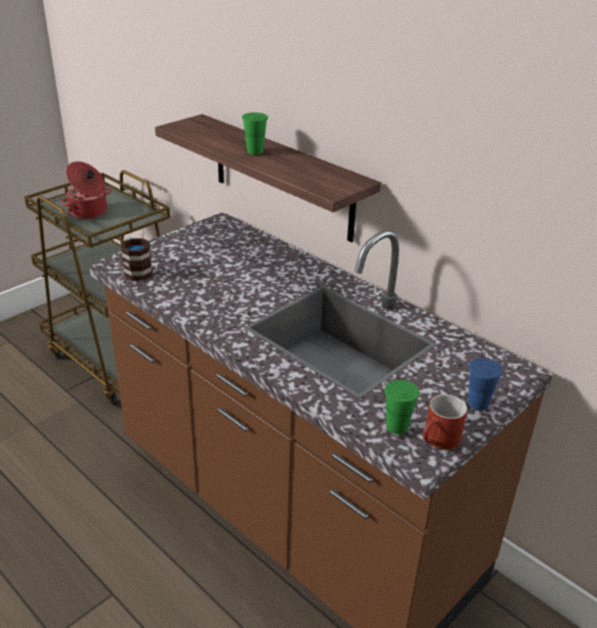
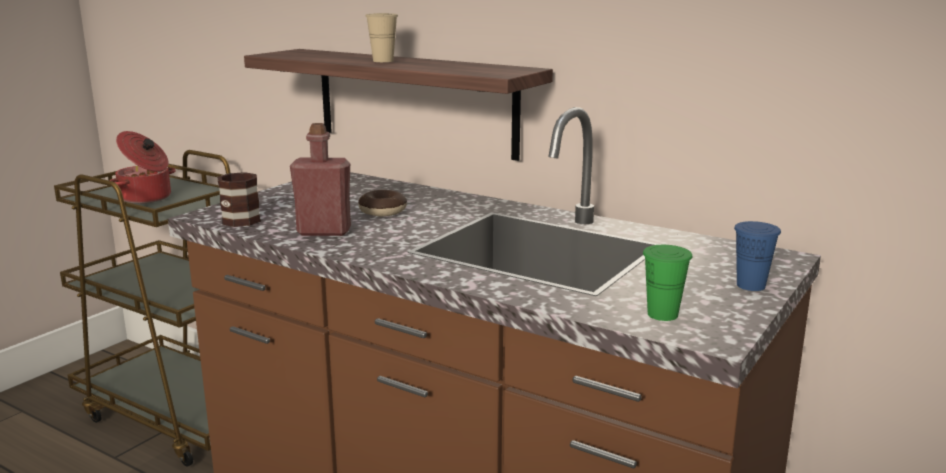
camera: 10 degrees left, 15 degrees down
green cup [242,112,268,155] -> beige cup [365,13,398,62]
red mug [423,394,467,450] -> none
none -> red bottle [290,123,351,236]
none -> donut [358,190,407,217]

